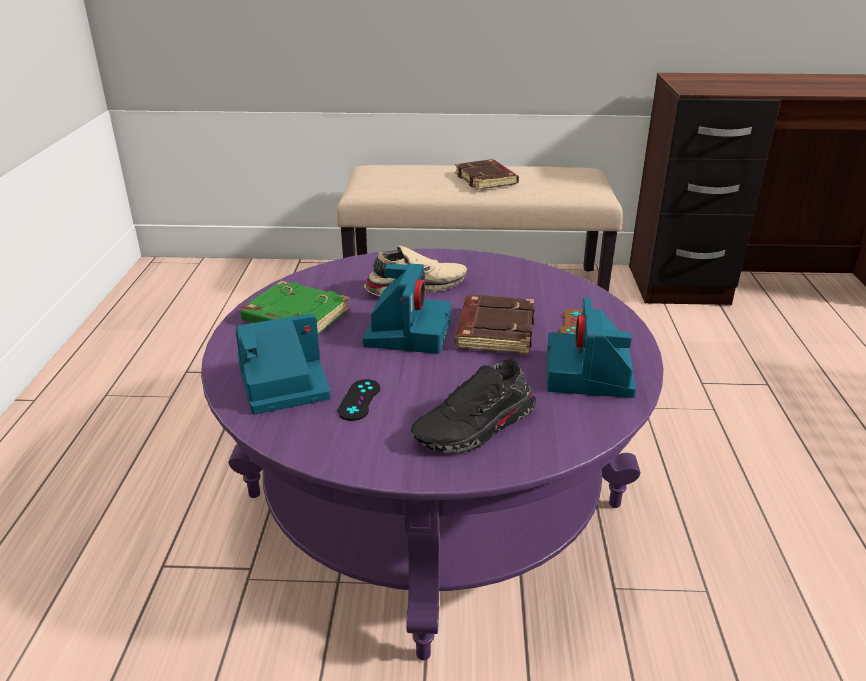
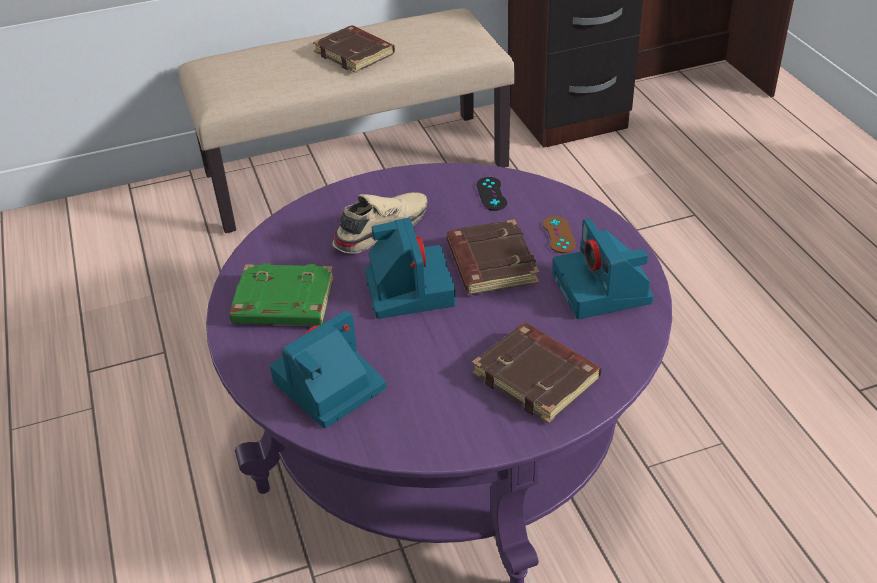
camera: 20 degrees left, 10 degrees up
black game controller [337,379,380,421] -> black game controller moved to [477,177,507,211]
black shoe [411,359,536,453] -> brown book [472,323,602,424]

